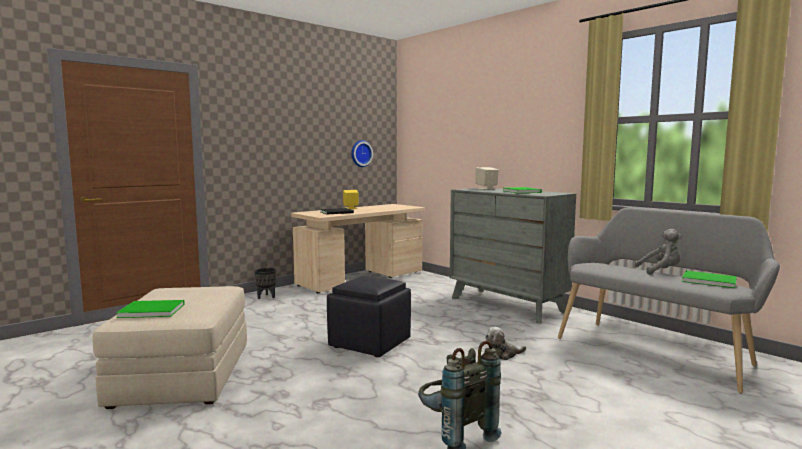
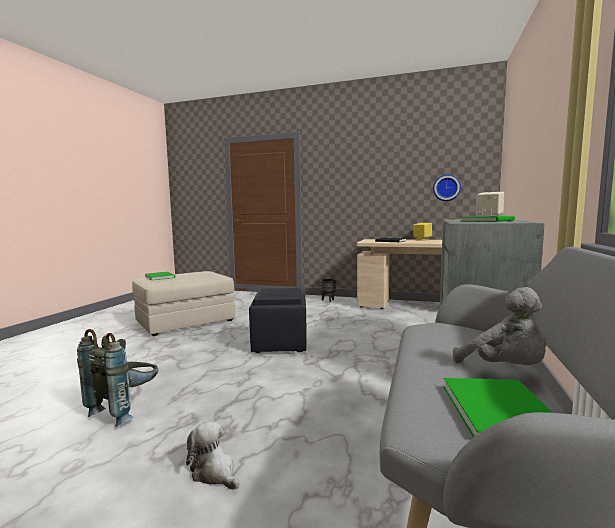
camera: 60 degrees right, 0 degrees up
plush toy [485,327,526,360] -> plush toy moved to [186,421,239,490]

